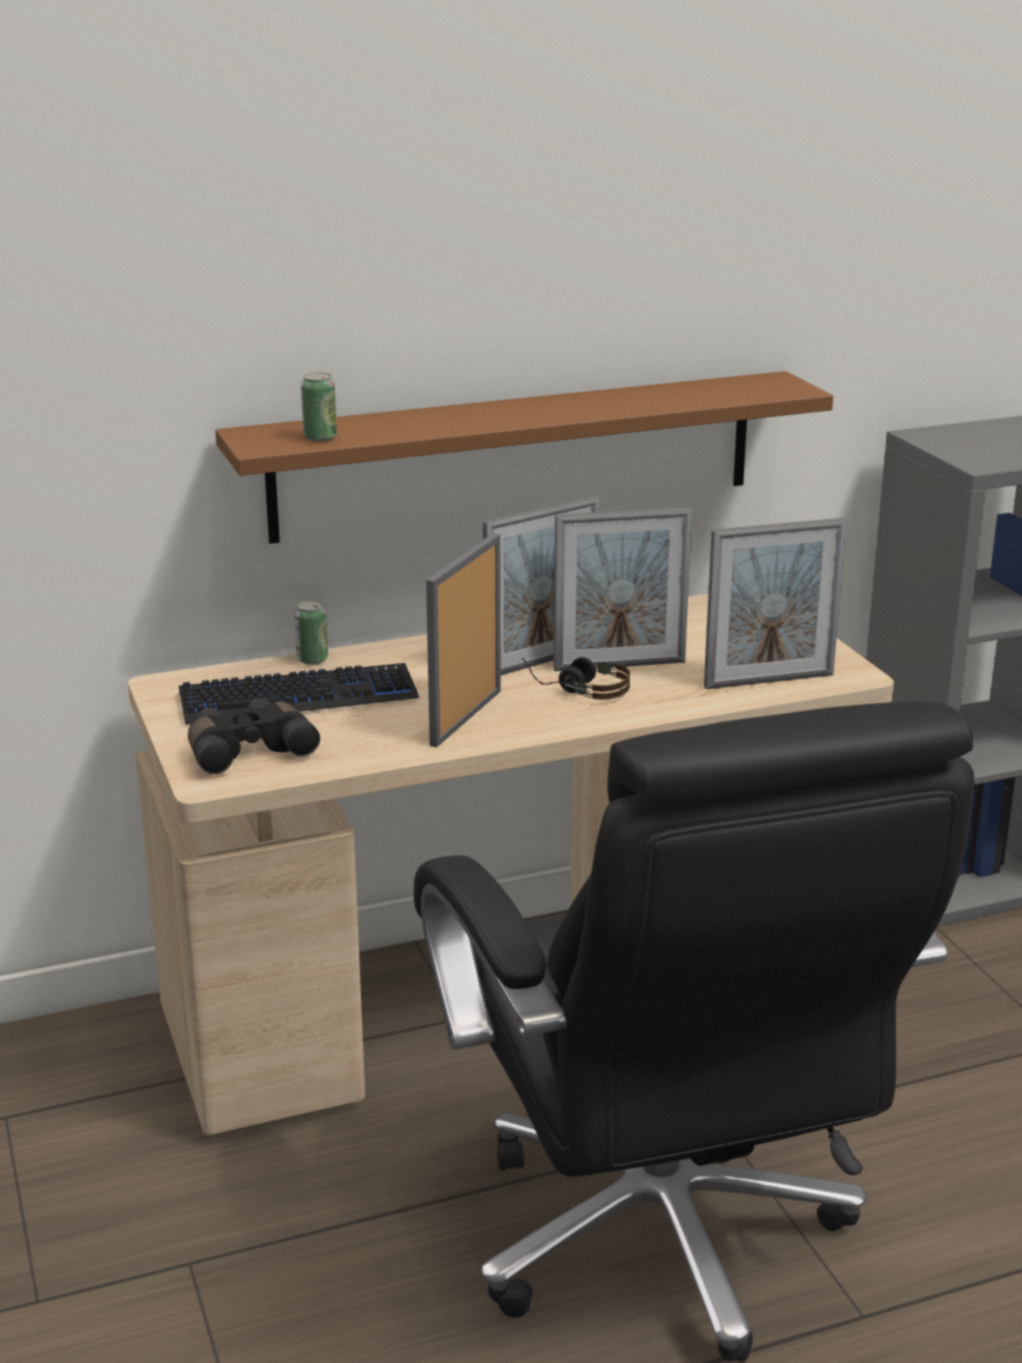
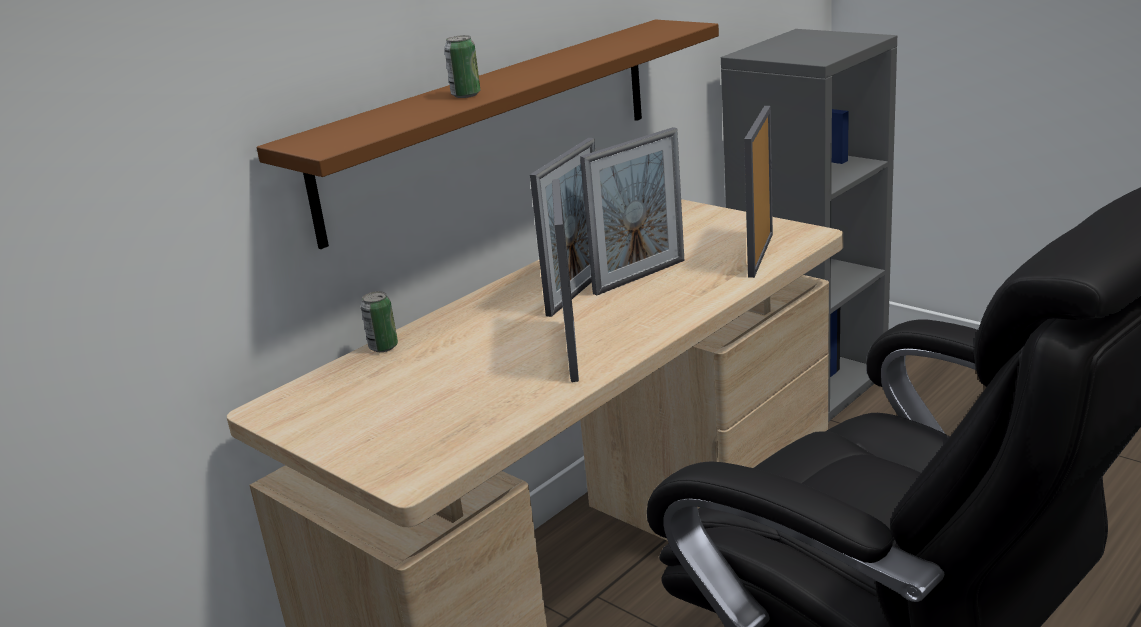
camera: 25 degrees left, 0 degrees up
keyboard [179,663,419,725] -> none
black binoculars [188,698,320,775] -> none
can [301,372,337,442] -> can moved to [444,35,480,98]
headphones [522,657,630,700] -> none
picture frame [704,518,846,689] -> picture frame turned 150 degrees clockwise [744,106,773,278]

